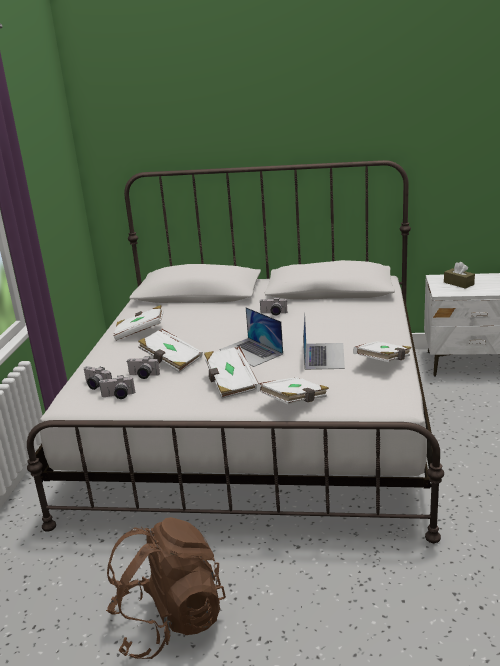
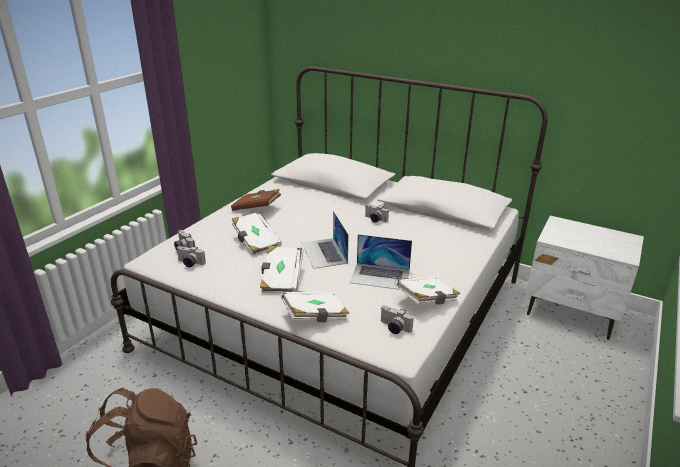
camera: 20 degrees right, 5 degrees up
white book [113,305,164,341] -> brown book [231,189,281,211]
camera [127,357,160,379] -> camera moved to [381,305,414,334]
laptop [303,312,345,370] -> laptop turned 75 degrees clockwise [350,234,412,290]
brown tissue box [444,262,475,289] -> none

